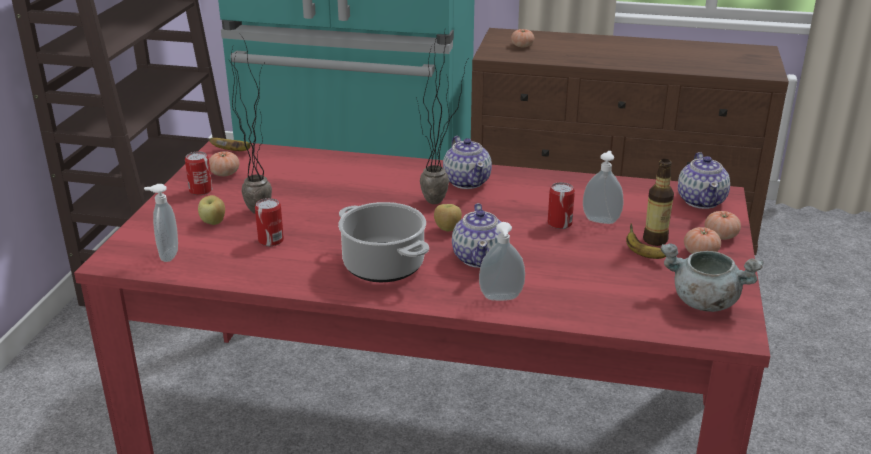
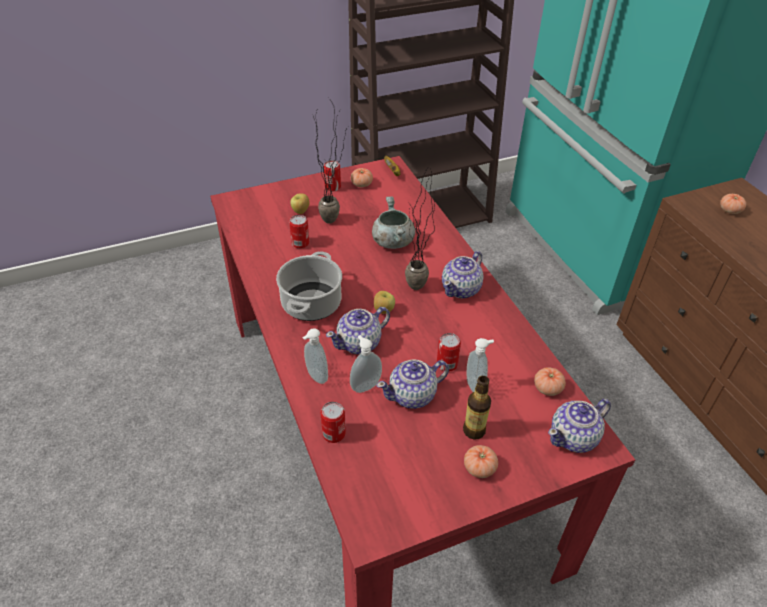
camera: 55 degrees right, 15 degrees up
soap dispenser [144,184,178,262] -> soap dispenser moved to [350,335,382,393]
banana [626,224,666,259] -> none
grey cooking pot [660,244,763,312] -> grey cooking pot moved to [372,196,415,249]
tomato [705,211,741,240] -> tomato moved to [534,367,566,396]
none -> can [321,402,346,443]
none -> teapot [377,359,449,409]

